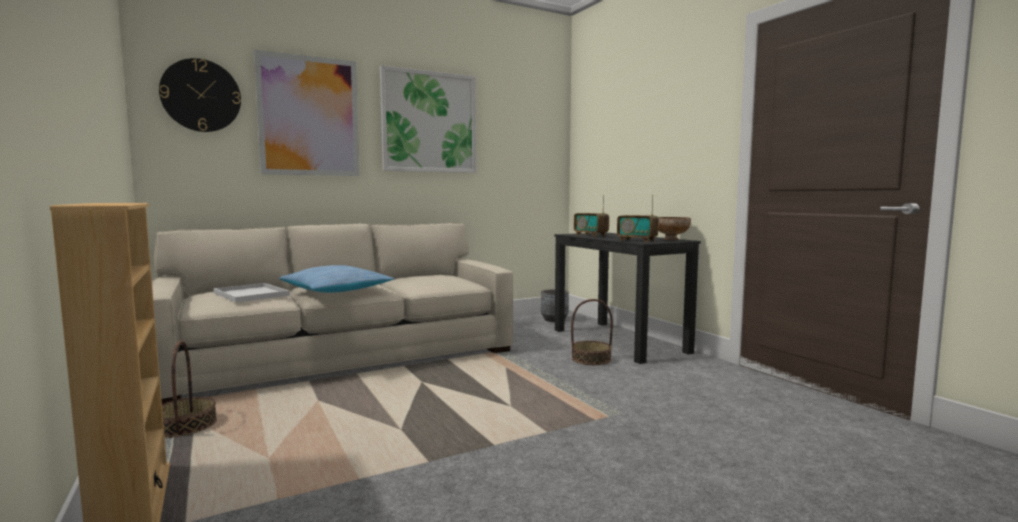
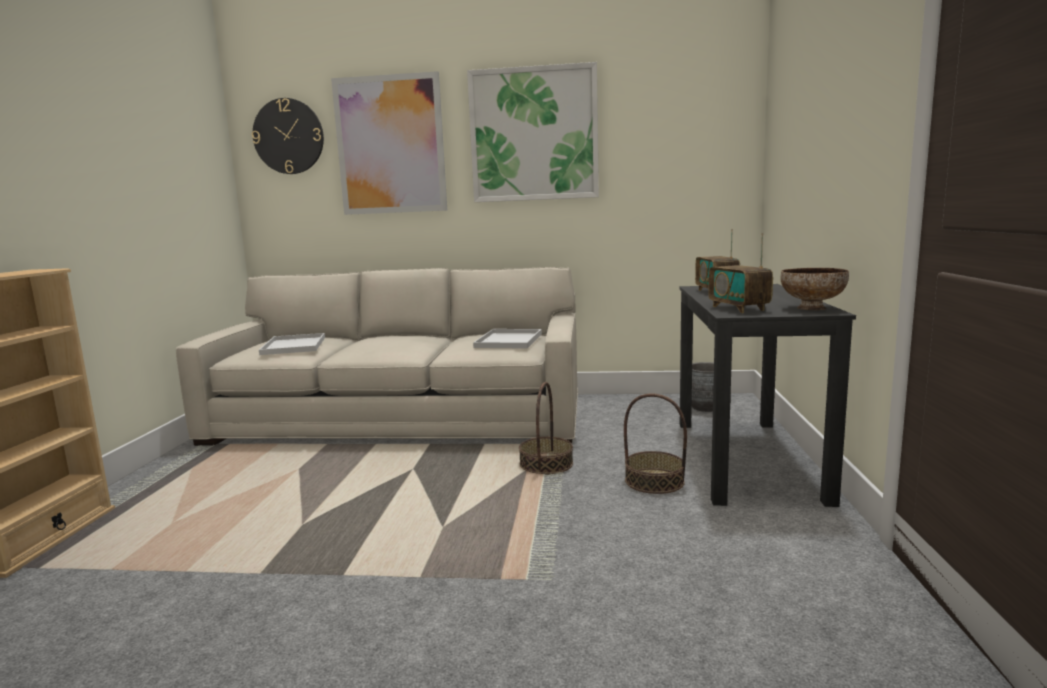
camera: 35 degrees right, 5 degrees up
basket [162,341,217,438] -> basket moved to [519,382,573,475]
pillow [279,265,395,293] -> none
none -> white tray [473,329,542,349]

